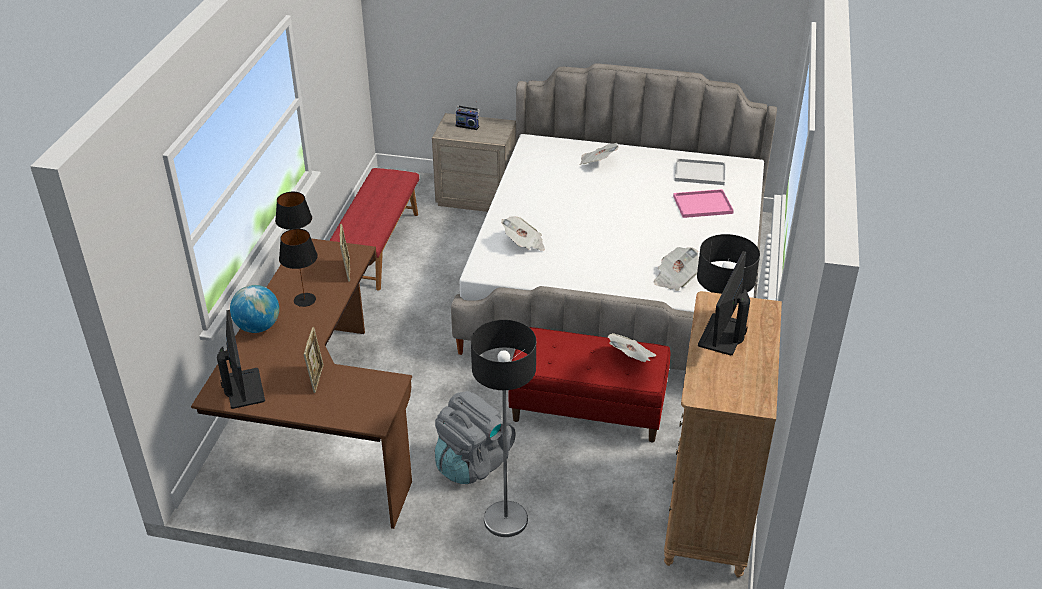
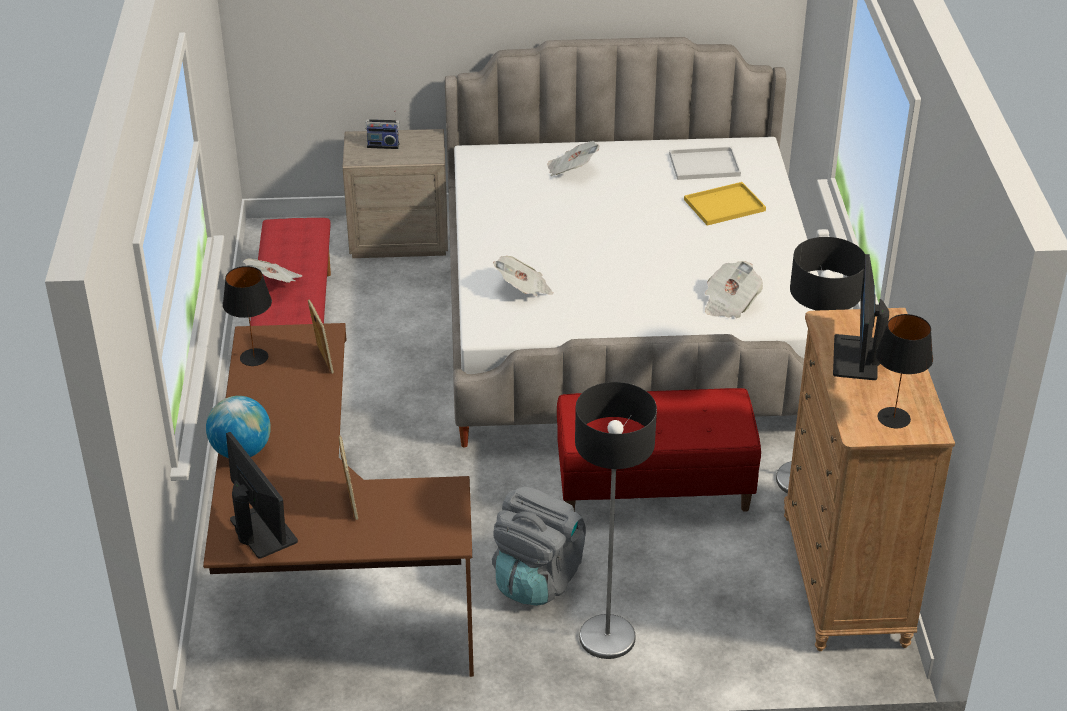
camera: 15 degrees left, 0 degrees up
black table lamp [279,229,318,307] -> black table lamp moved to [876,314,933,428]
newspaper [608,333,656,362] -> newspaper moved to [243,258,302,283]
pink tray [673,189,734,218] -> yellow tray [684,182,766,226]

